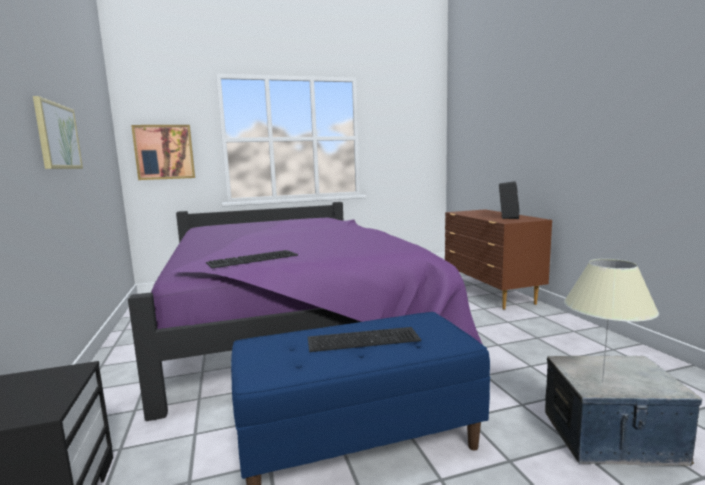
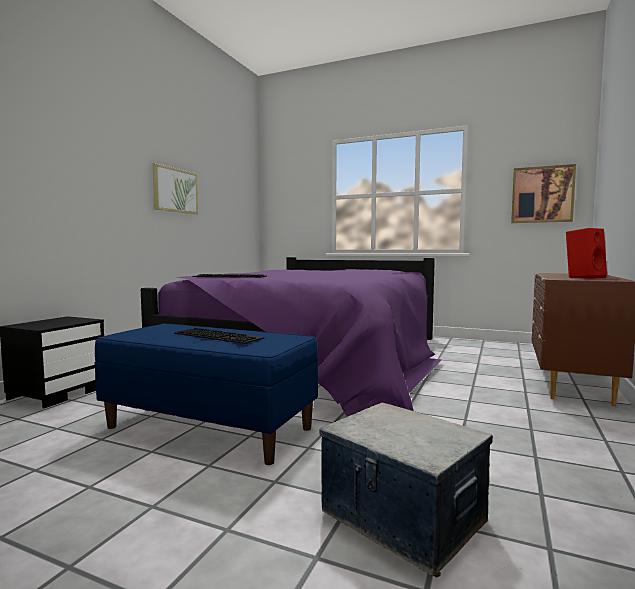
camera: 40 degrees right, 5 degrees down
picture [131,125,195,180] -> picture moved to [511,164,576,223]
black speaker [499,181,519,219] -> red speaker [566,228,607,279]
beige table lamp [564,259,659,382] -> none

